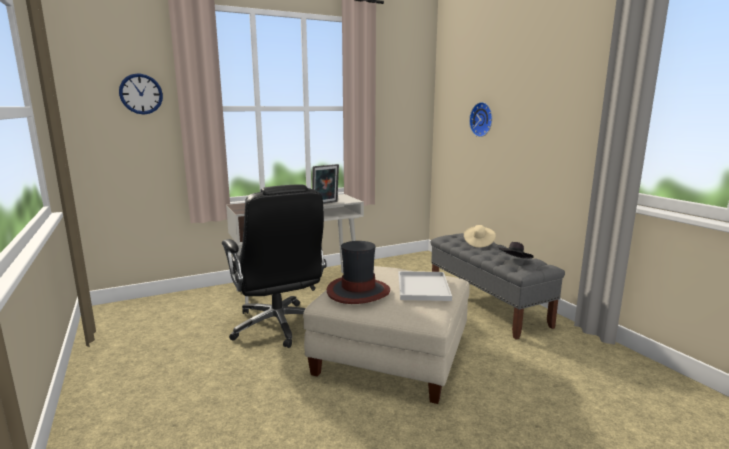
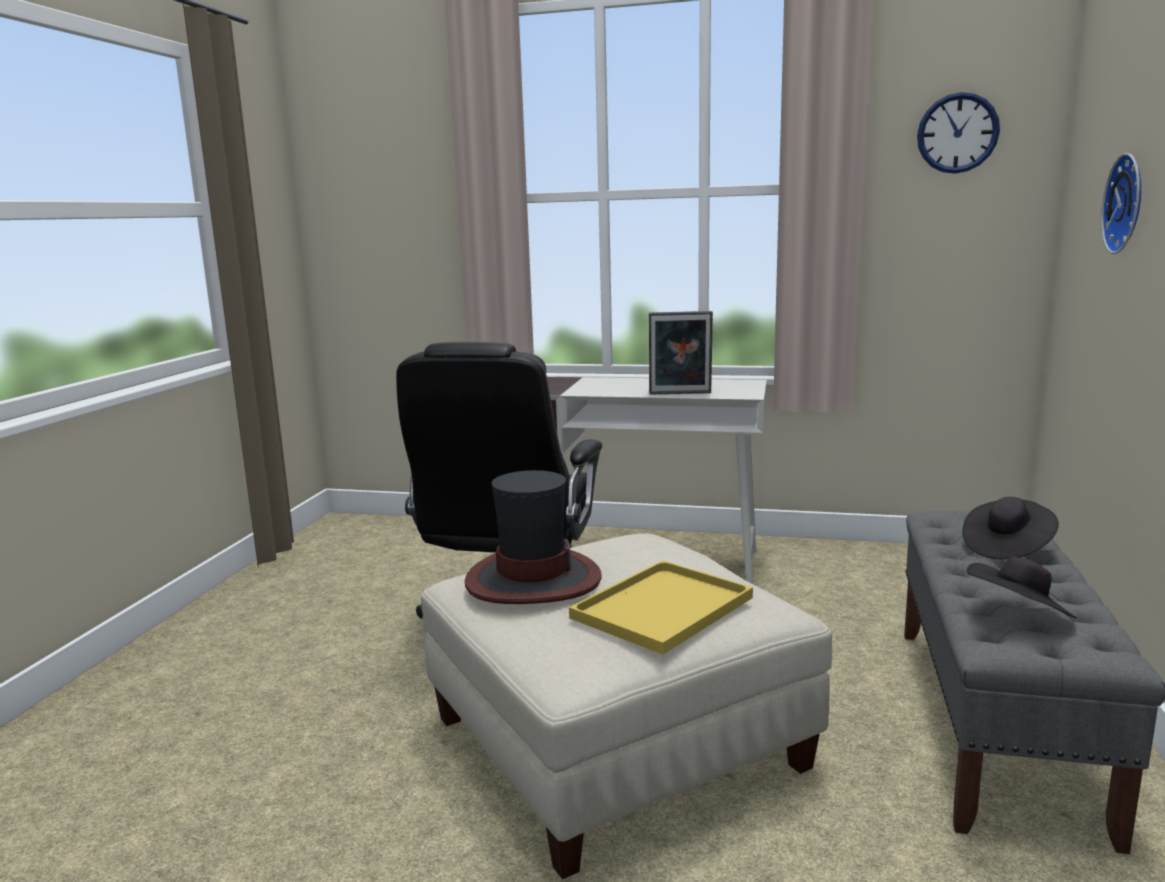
camera: 40 degrees right, 0 degrees up
wall clock [119,73,163,115] -> wall clock moved to [917,92,1000,174]
white tray [398,271,452,301] -> yellow tray [569,560,753,654]
beige hat [464,225,496,248] -> black hat [962,497,1059,559]

